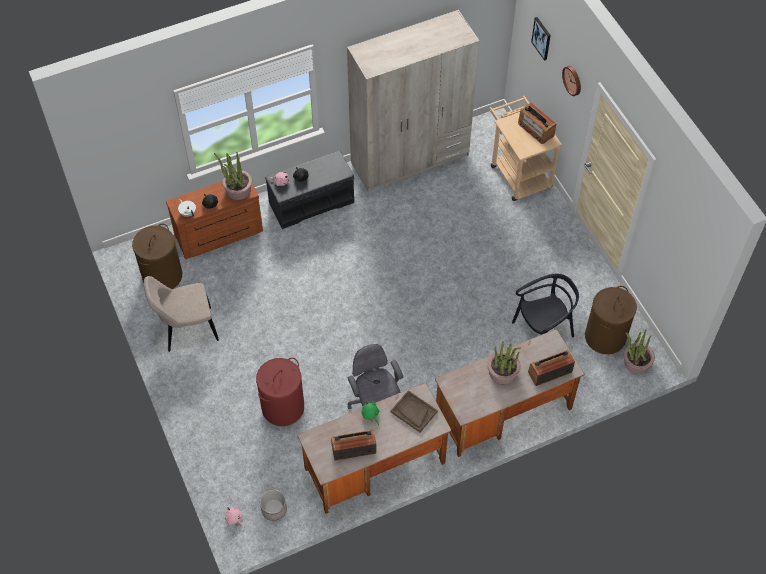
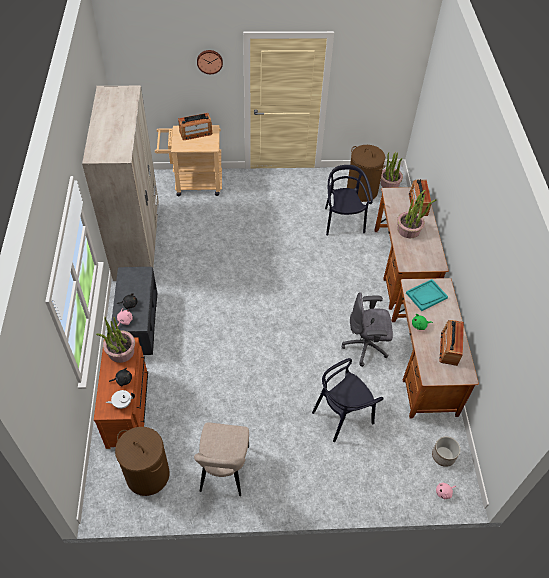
camera: 70 degrees left, 5 degrees down
red laundry basket [256,358,304,426] -> black chair [312,358,384,442]
brown tray [391,390,438,432] -> turquoise tray [406,279,448,311]
picture [531,17,551,61] -> none

